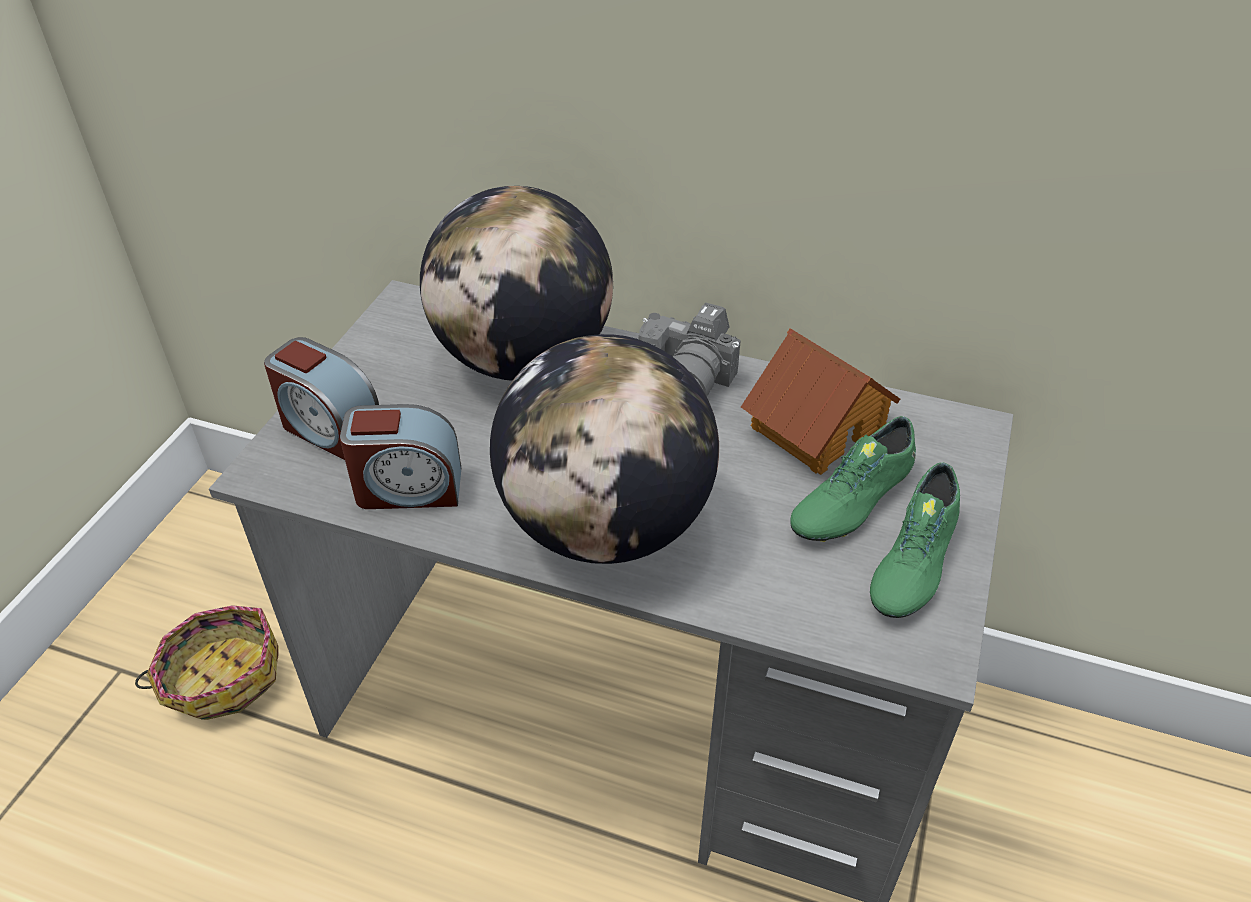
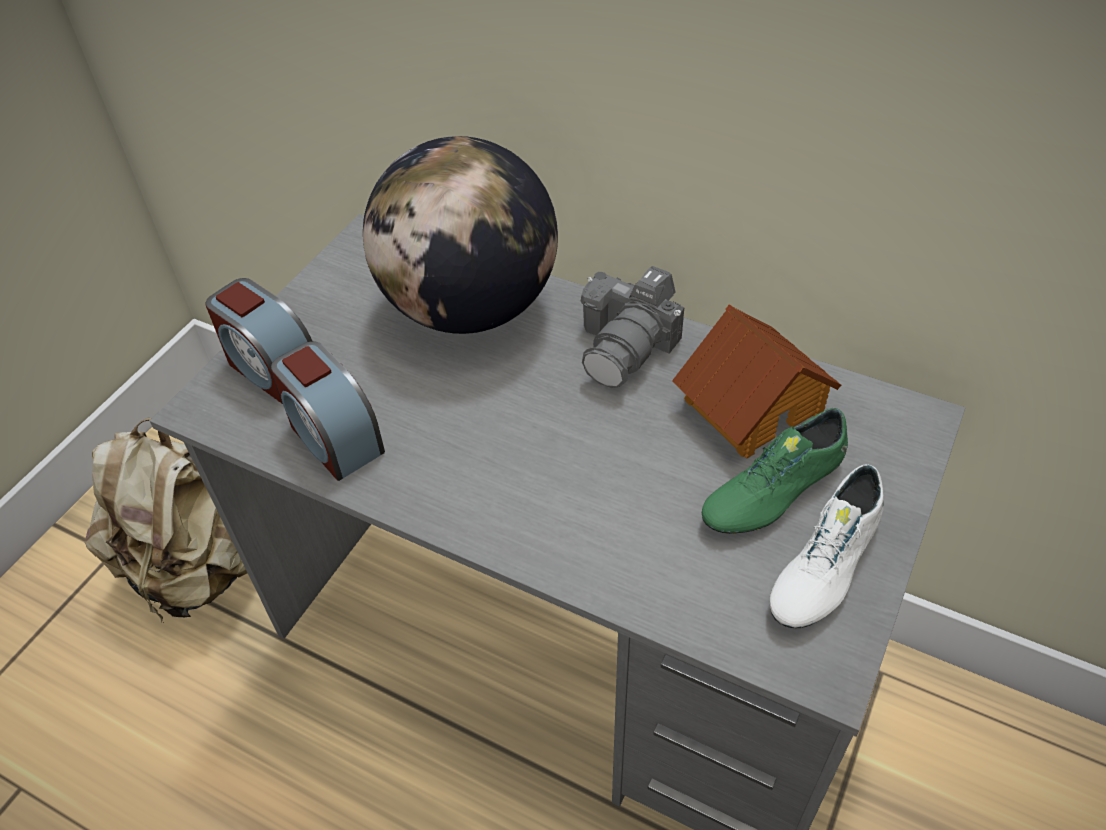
camera: 10 degrees right, 5 degrees up
basket [135,605,279,720] -> beige backpack [85,418,247,623]
alarm clock [340,404,461,509] -> alarm clock turned 45 degrees clockwise [271,341,385,481]
globe [490,334,719,564] -> none
green shoe [870,462,960,618] -> white shoe [770,464,884,628]

